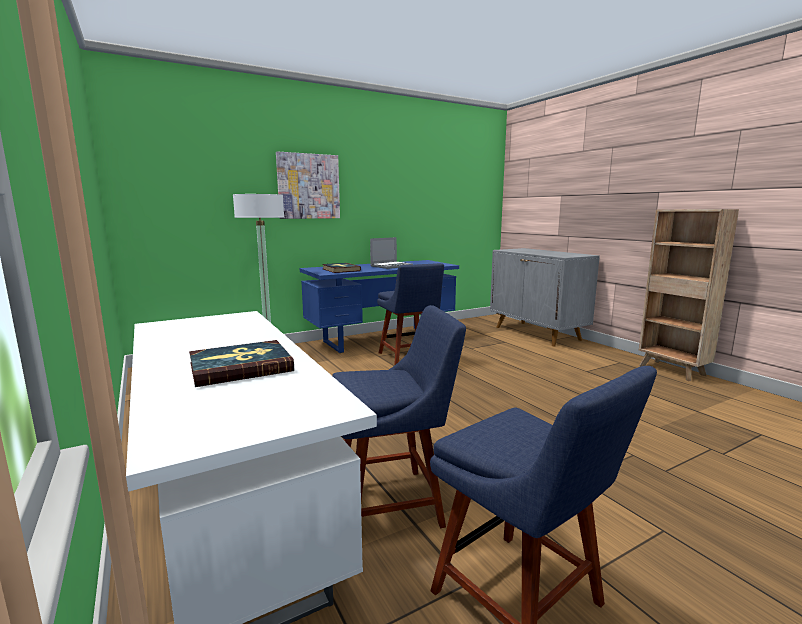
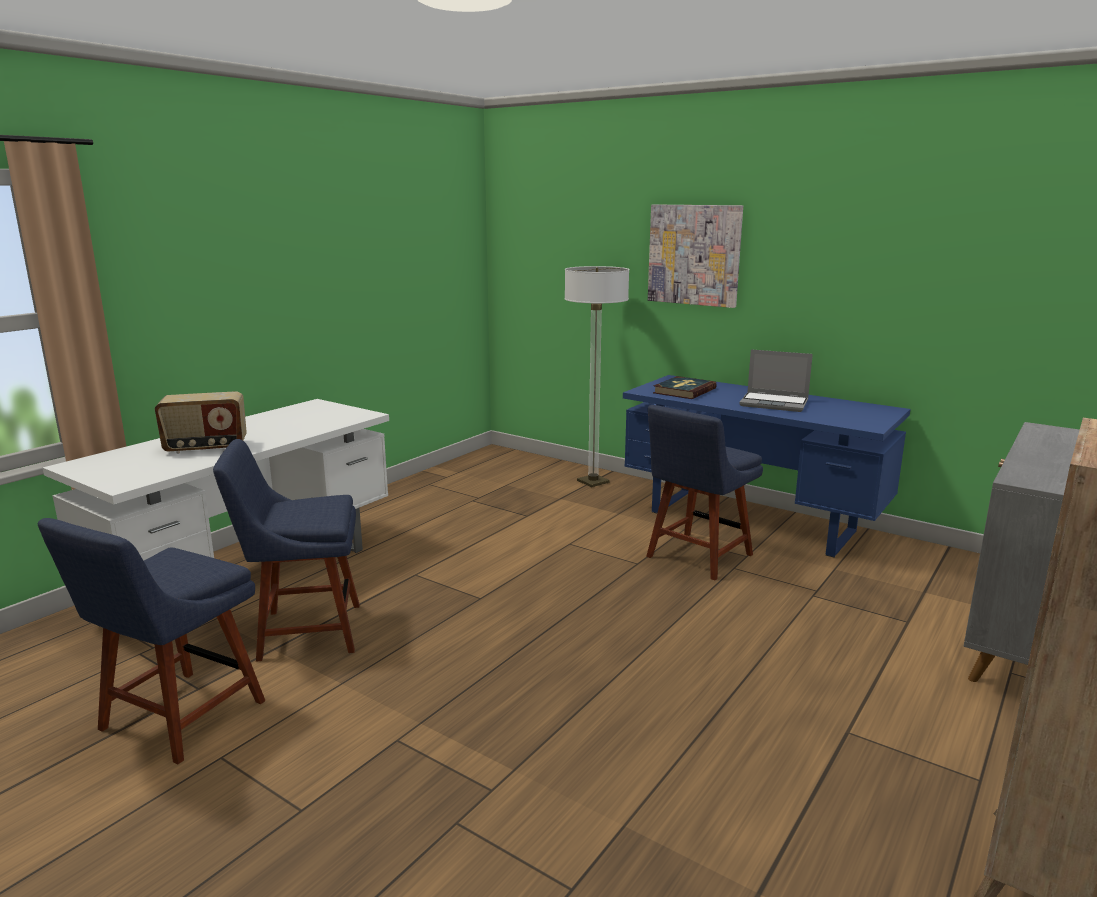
camera: 65 degrees right, 5 degrees up
book [189,340,294,387] -> radio [155,391,247,454]
blue chair [332,305,466,528] -> blue chair turned 120 degrees clockwise [213,439,360,662]

